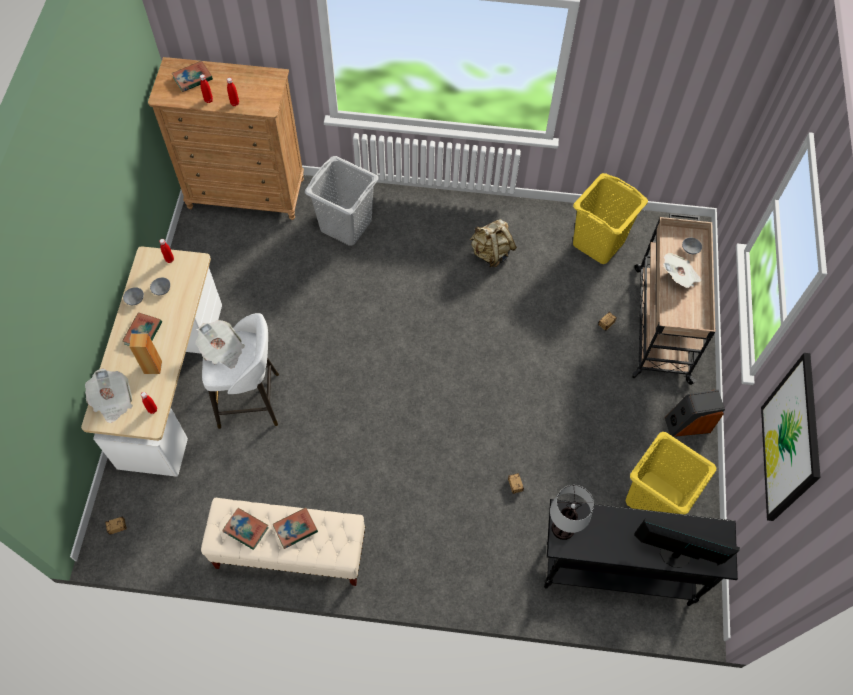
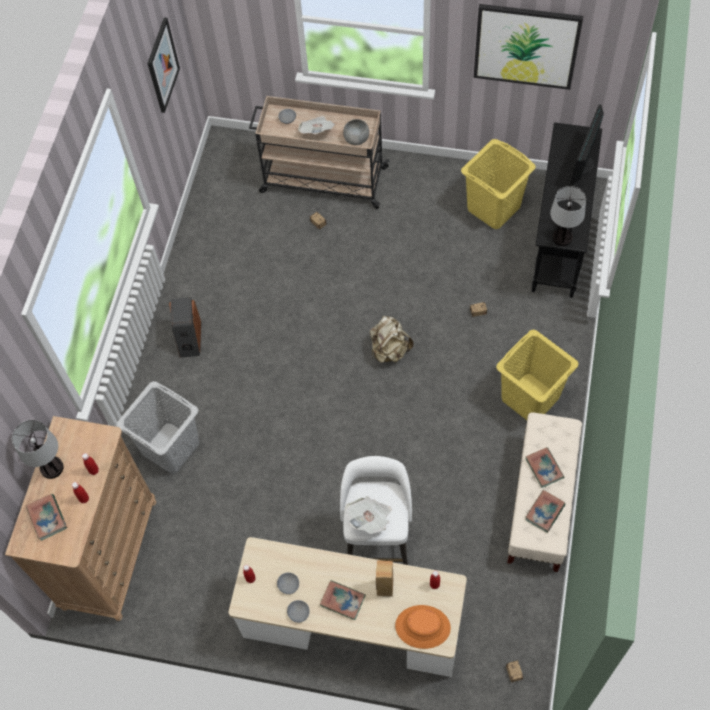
camera: 80 degrees left, 0 degrees up
newspaper [85,368,133,423] -> orange hat [395,605,451,649]
beige backpack [470,219,517,268] -> beige backpack moved to [370,316,413,362]
yellow laundry basket [573,173,648,264] -> yellow laundry basket moved to [496,330,579,420]
speaker [665,390,725,437] -> speaker moved to [169,297,201,358]
none -> table lamp [12,420,64,479]
none -> picture [147,17,180,113]
none -> grey bowl [343,119,369,145]

